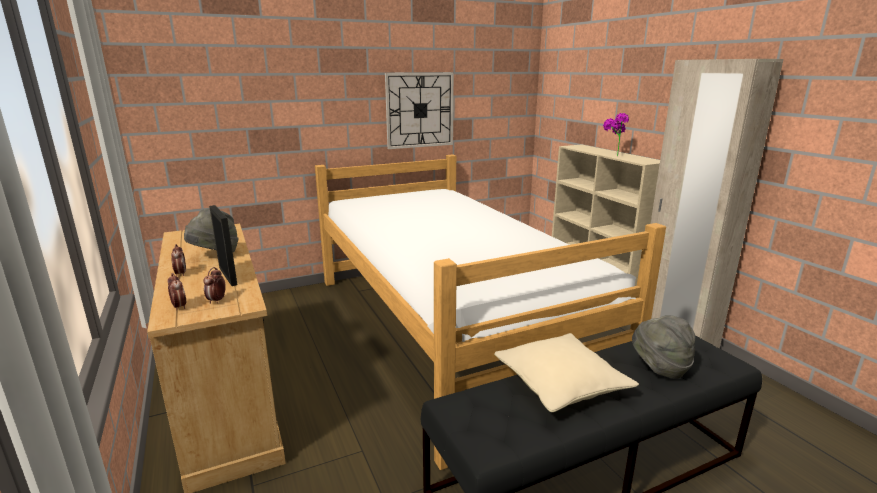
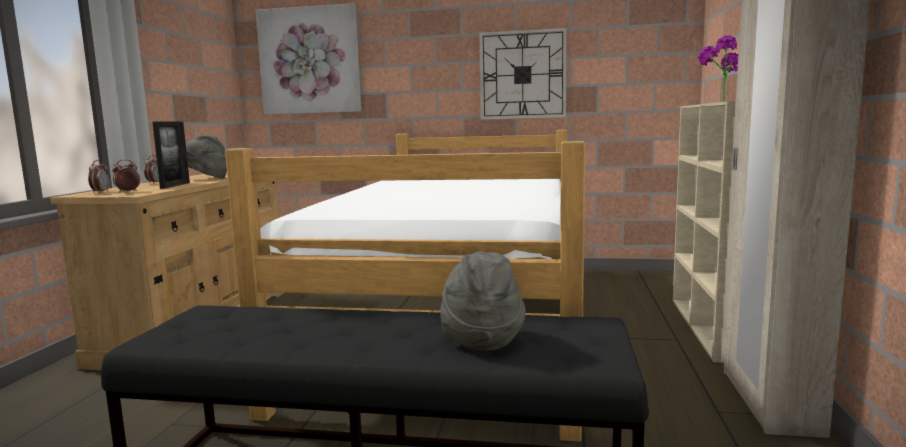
camera: 35 degrees right, 10 degrees down
beige pillow [494,333,639,412] -> none
none -> picture [256,3,361,115]

